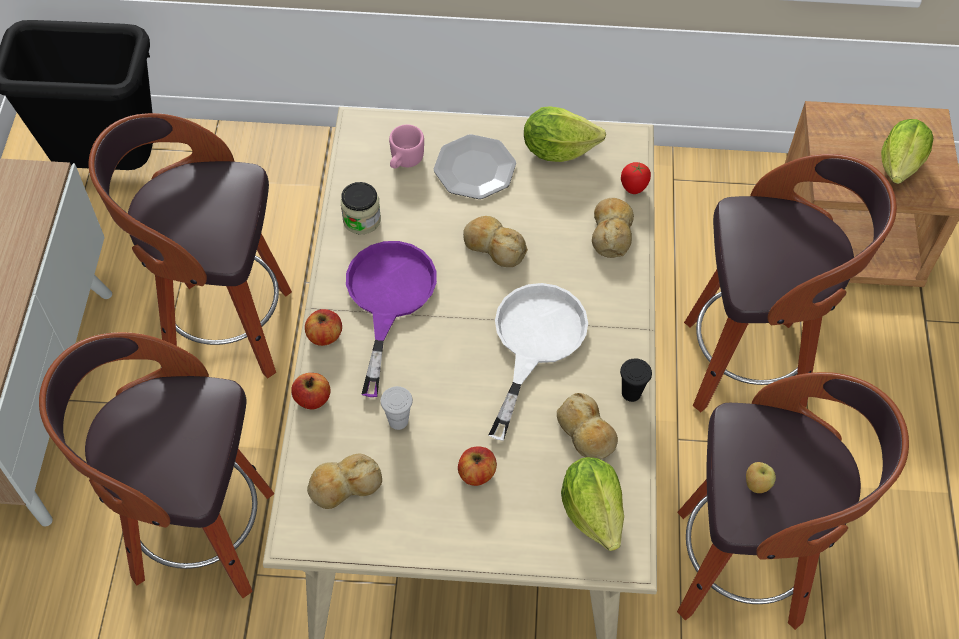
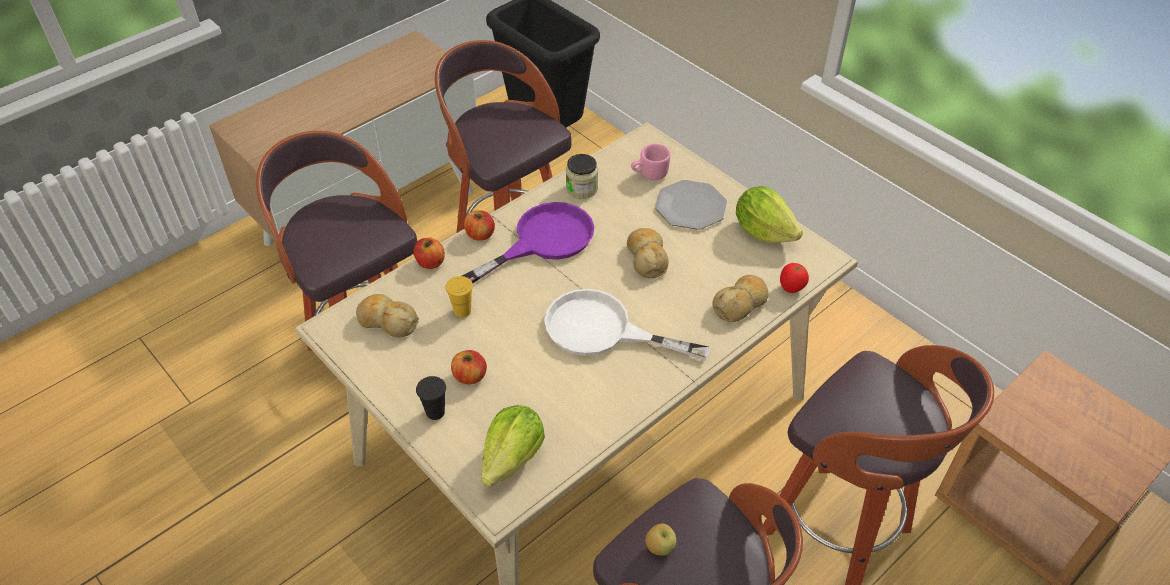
camera: 45 degrees right, 10 degrees down
white cup [381,386,413,430] -> yellow cup [445,276,473,318]
white frying pan [489,283,588,441] -> white frying pan turned 135 degrees counterclockwise [544,289,710,360]
bread [557,393,618,459] -> none
black cup [620,359,652,402] -> black cup moved to [416,376,446,420]
lettuce [881,119,933,184] -> none

